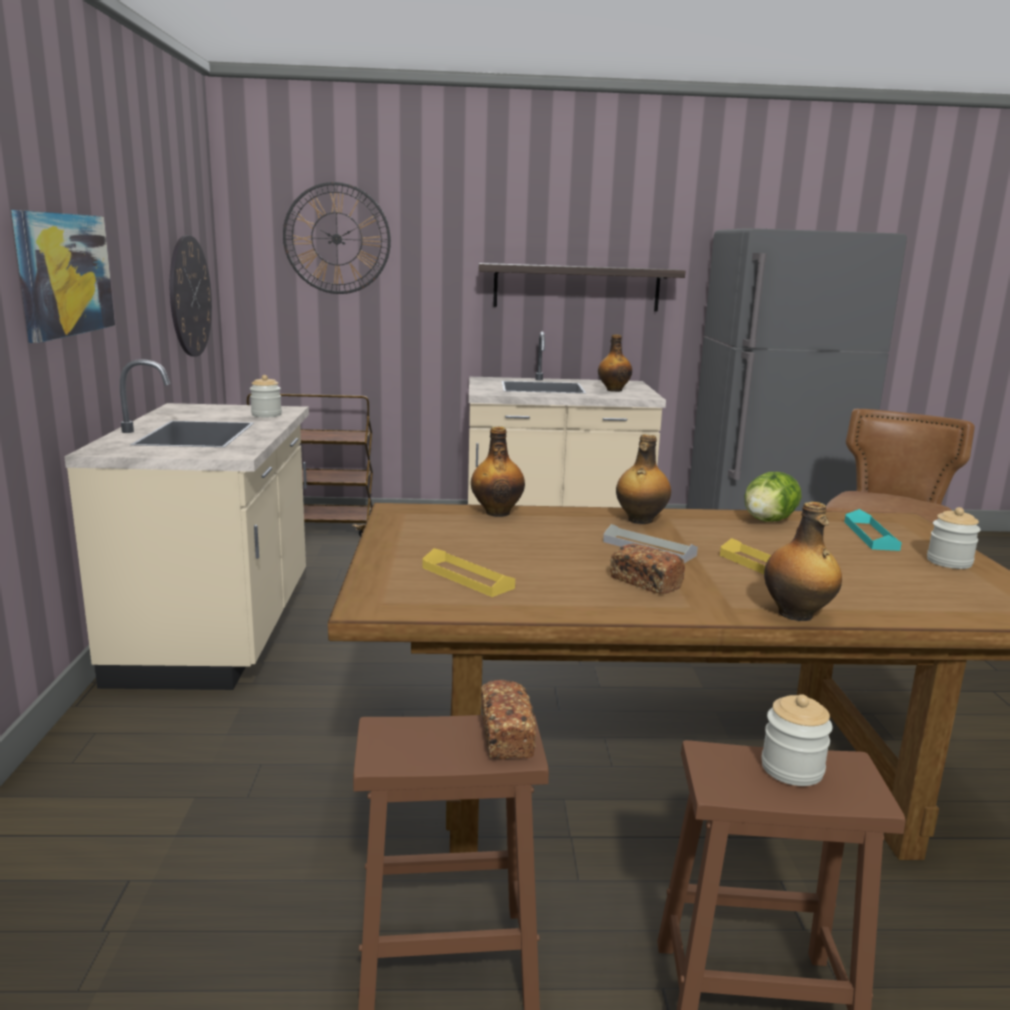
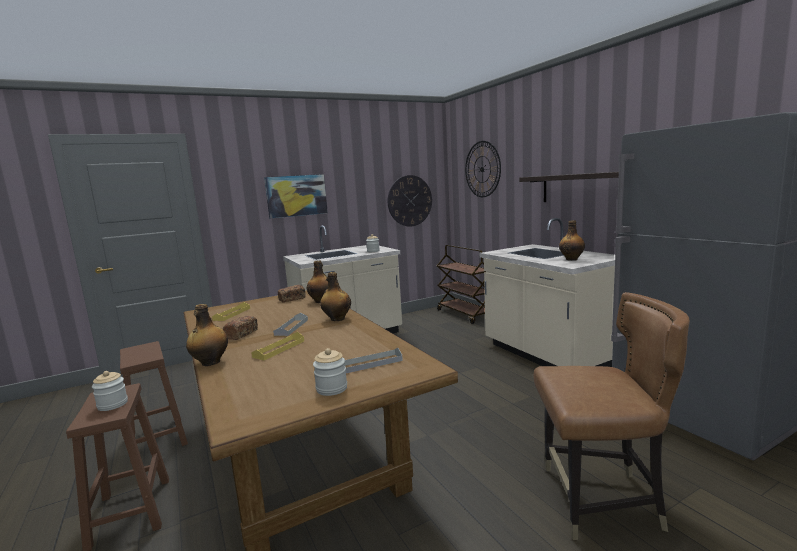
camera: 65 degrees right, 5 degrees down
bread [481,680,536,759] -> bread moved to [278,285,306,303]
lettuce [744,472,802,522] -> none
turquoise tray [844,509,902,551] -> grey tray [344,348,403,373]

